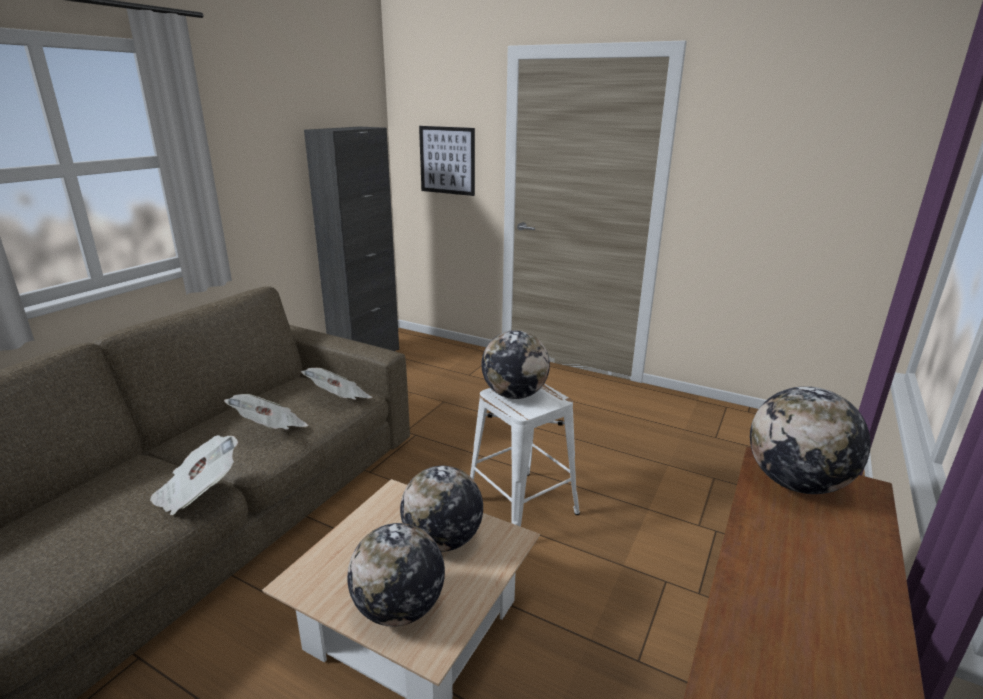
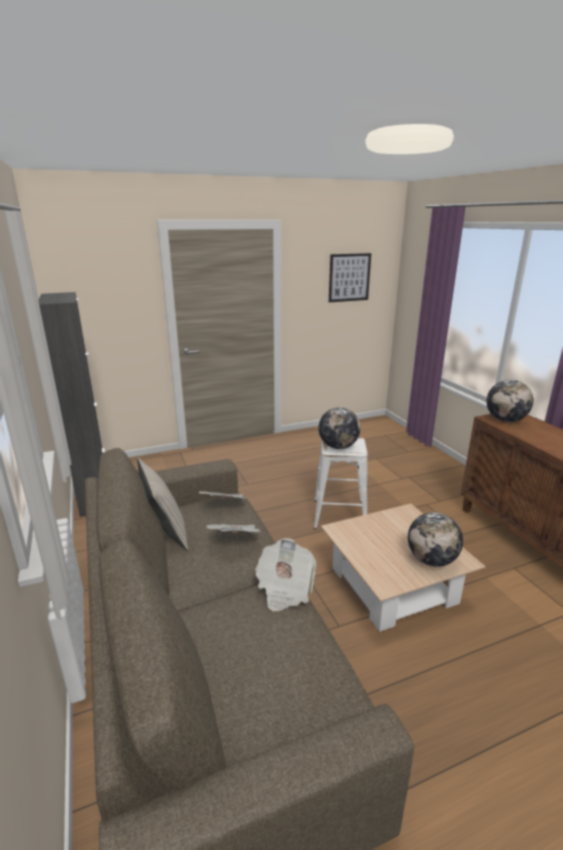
camera: 50 degrees left, 0 degrees up
globe [400,466,483,552] -> none
picture [419,126,475,196] -> picture moved to [329,253,371,302]
none -> beige pillow [137,458,188,551]

